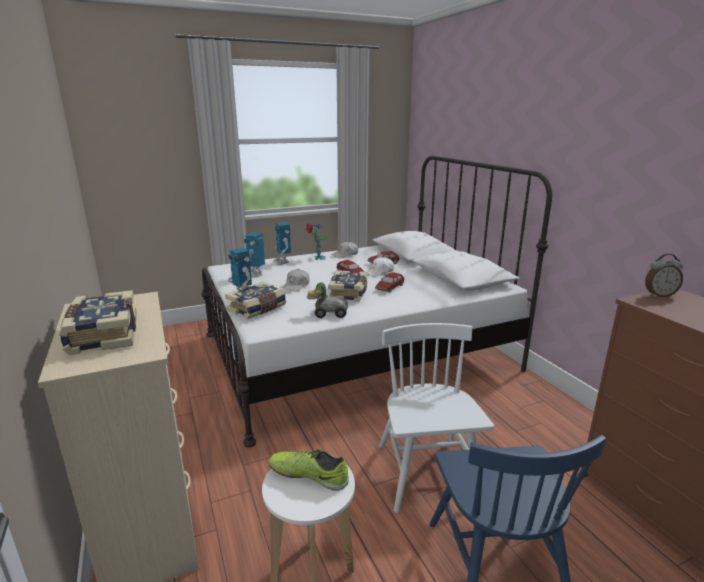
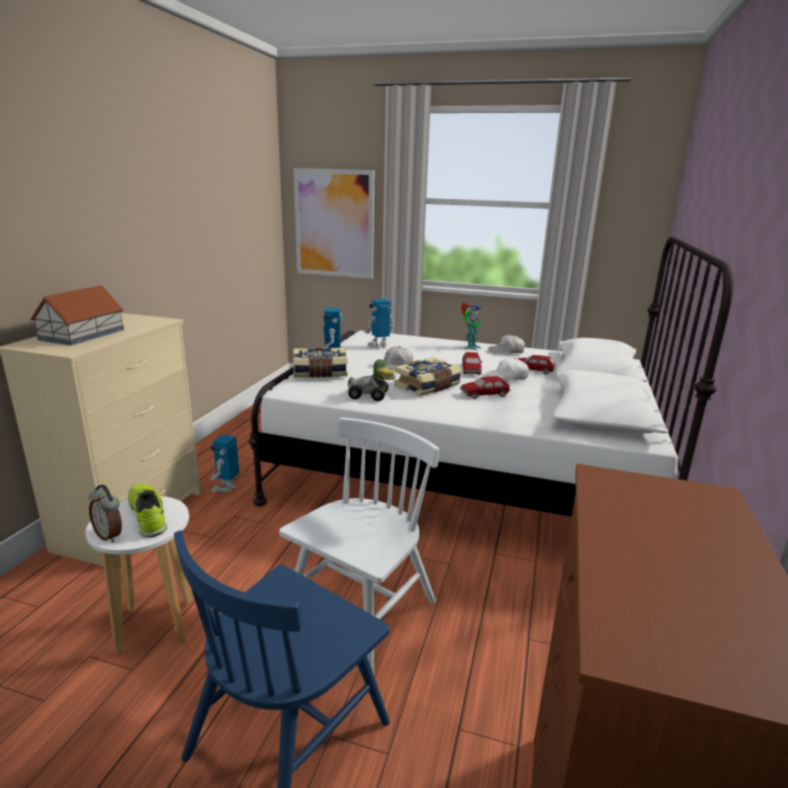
camera: 40 degrees right, 0 degrees up
book [59,290,137,355] -> toy house [30,285,124,345]
toy robot [273,222,291,265] -> toy robot moved to [211,435,239,492]
toy car [307,282,348,318] -> toy car turned 150 degrees clockwise [348,359,396,401]
alarm clock [645,253,683,297] -> alarm clock moved to [89,485,122,542]
none -> picture [293,168,374,279]

